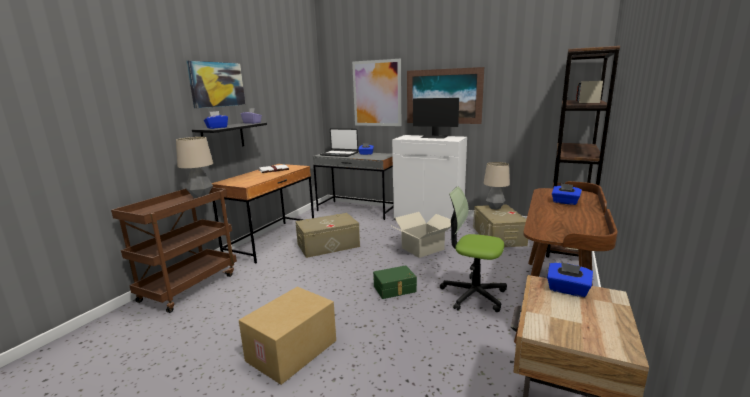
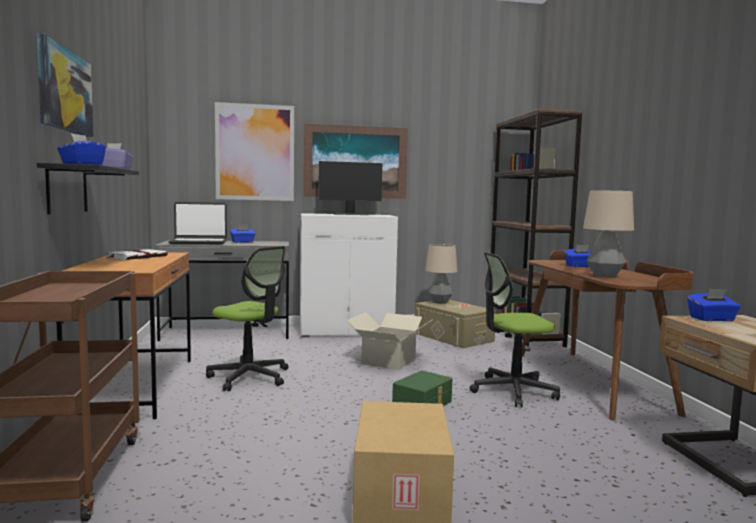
camera: 35 degrees left, 10 degrees down
table lamp [176,137,213,198] -> table lamp moved to [583,191,634,278]
beige storage box [295,213,360,258] -> office chair [206,246,289,391]

